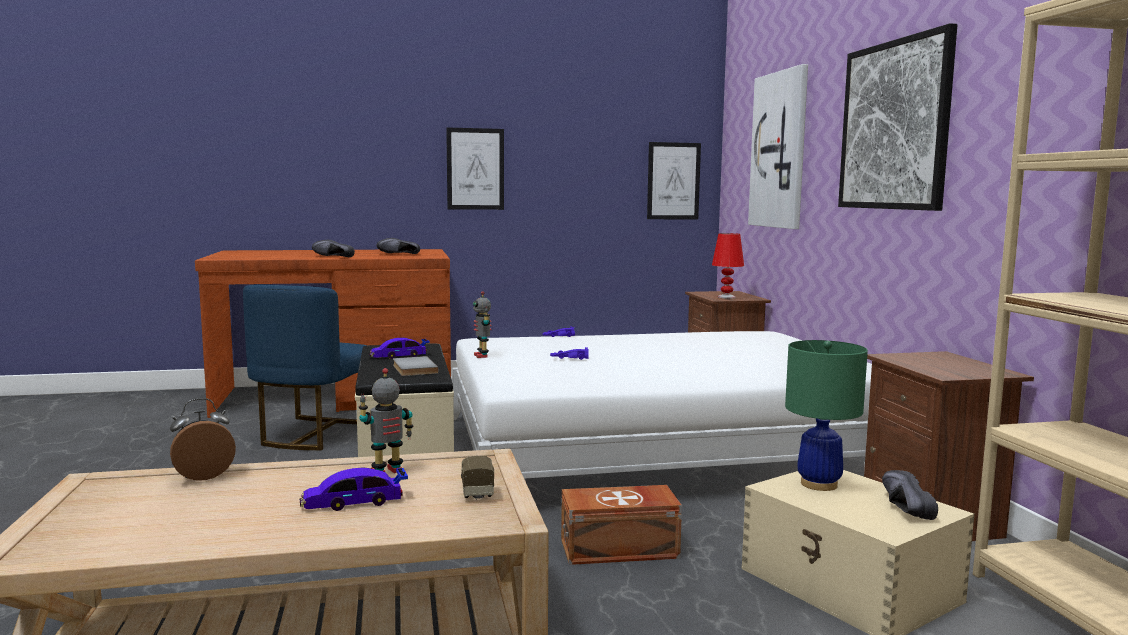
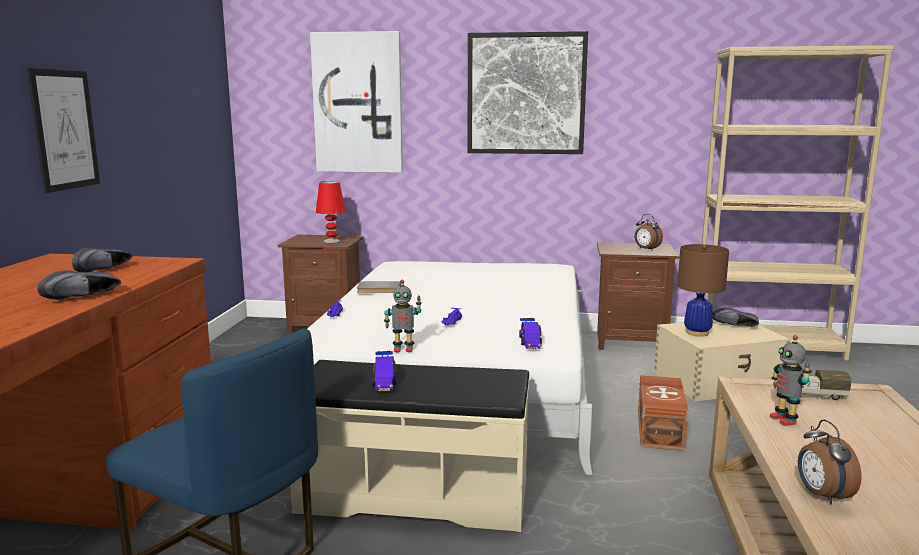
camera: 70 degrees left, 5 degrees up
toy car [300,468,408,511] -> toy car moved to [519,318,542,349]
grey book [393,356,439,376] -> grey book moved to [357,281,401,293]
picture [647,142,701,219] -> none
green table lamp [785,340,868,491] -> brown table lamp [677,244,729,337]
none -> alarm clock [635,214,663,251]

